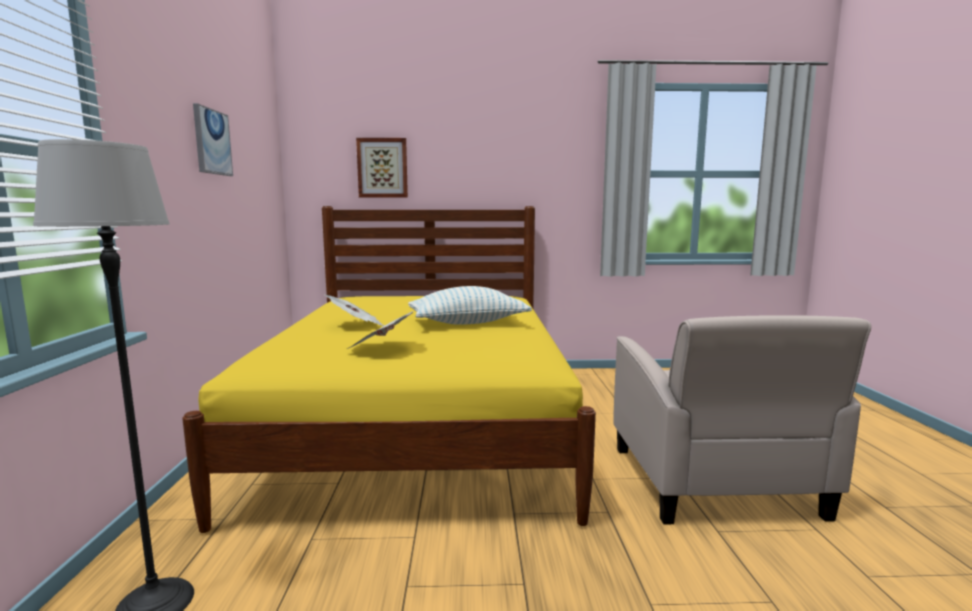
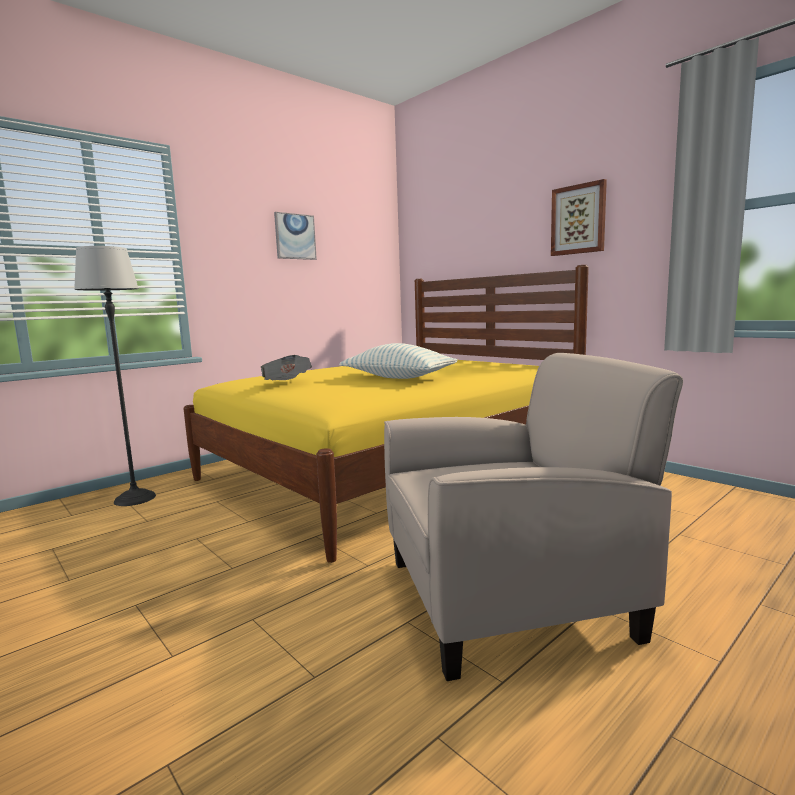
camera: 50 degrees right, 0 degrees up
newspaper [325,295,385,326] -> none
picture [356,138,408,198] -> picture moved to [551,179,607,256]
beige armchair [613,315,871,524] -> beige armchair turned 150 degrees counterclockwise [384,353,683,681]

